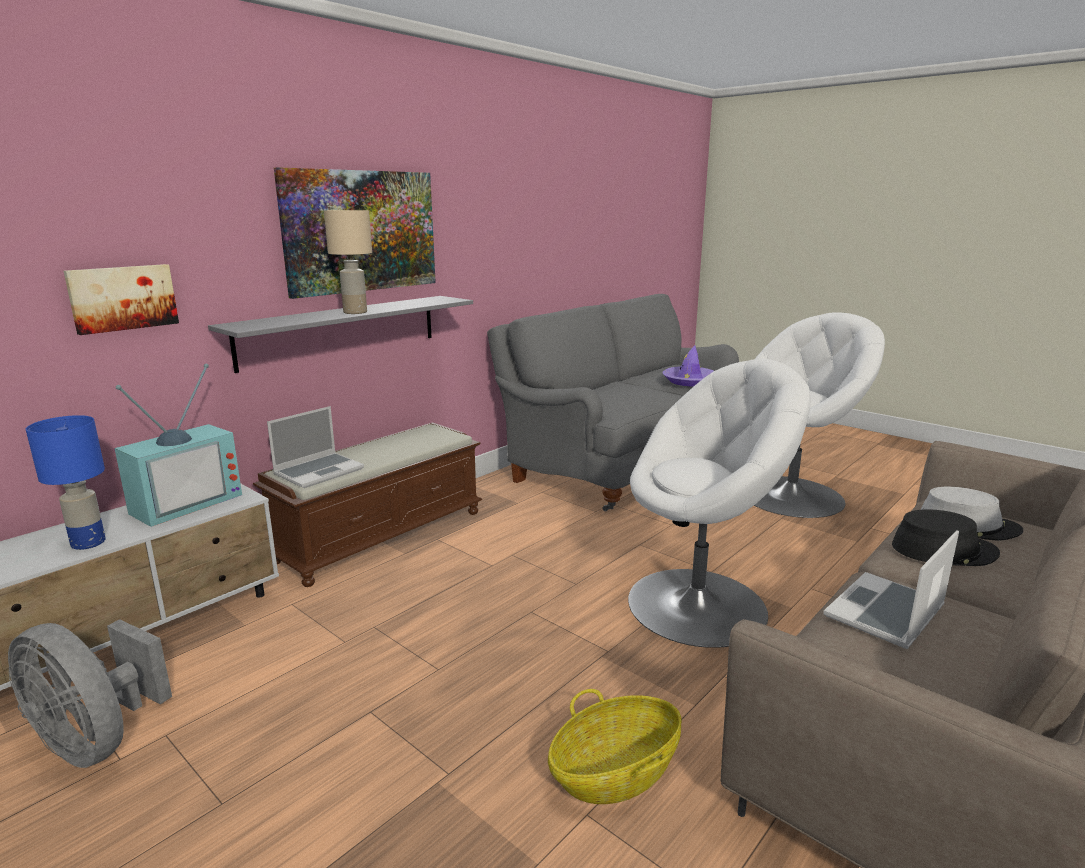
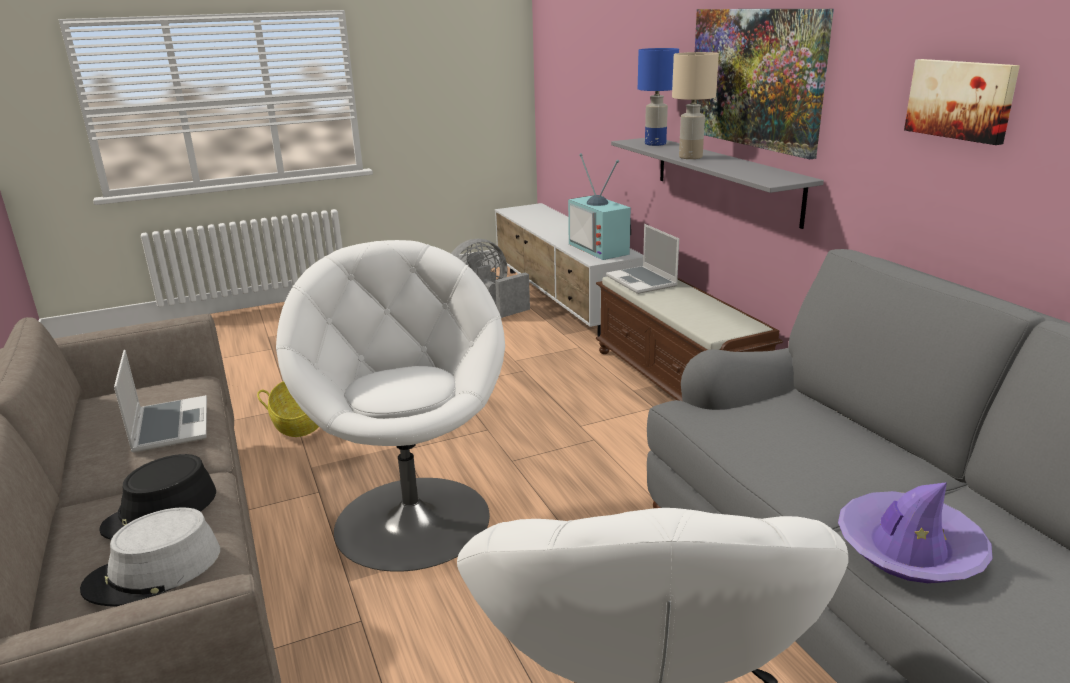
camera: 115 degrees right, 5 degrees up
blue table lamp [26,415,105,550] -> blue table lamp moved to [638,48,679,146]
picture [64,264,179,335] -> picture moved to [904,59,1020,145]
white armchair [628,359,810,648] -> white armchair turned 150 degrees clockwise [276,240,505,572]

